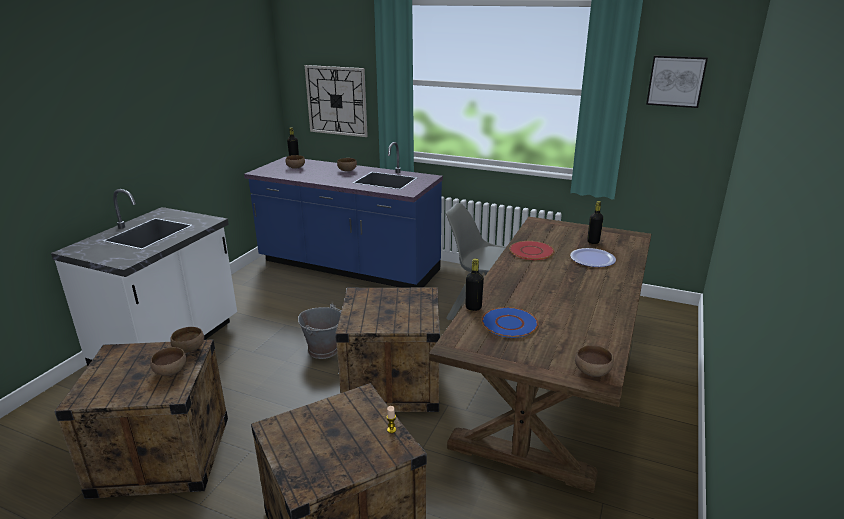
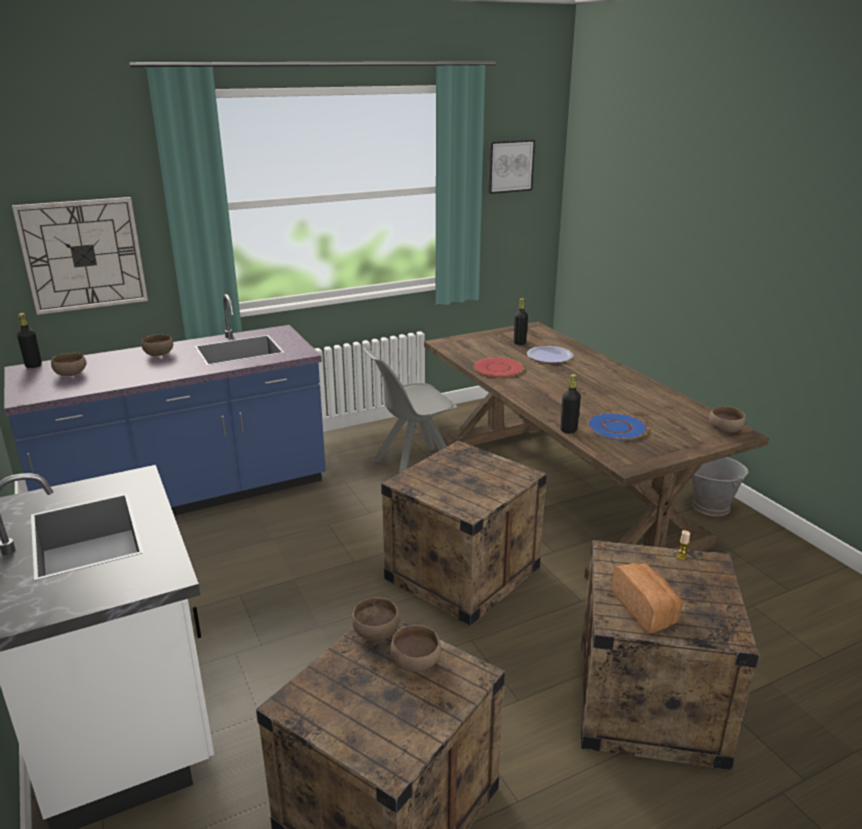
camera: 50 degrees left, 0 degrees up
grey bucket [298,304,341,359] -> grey bucket moved to [692,457,749,516]
none -> bread [612,563,683,633]

